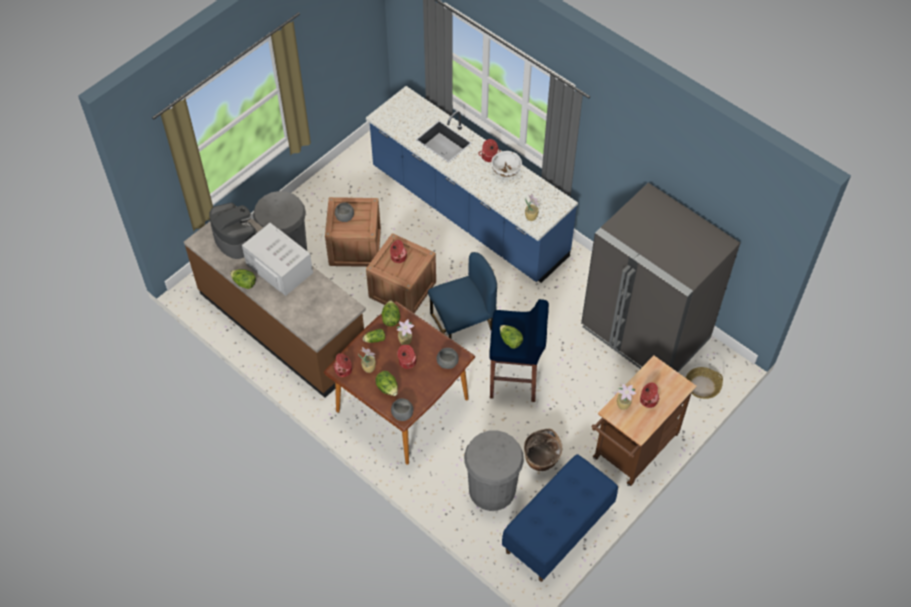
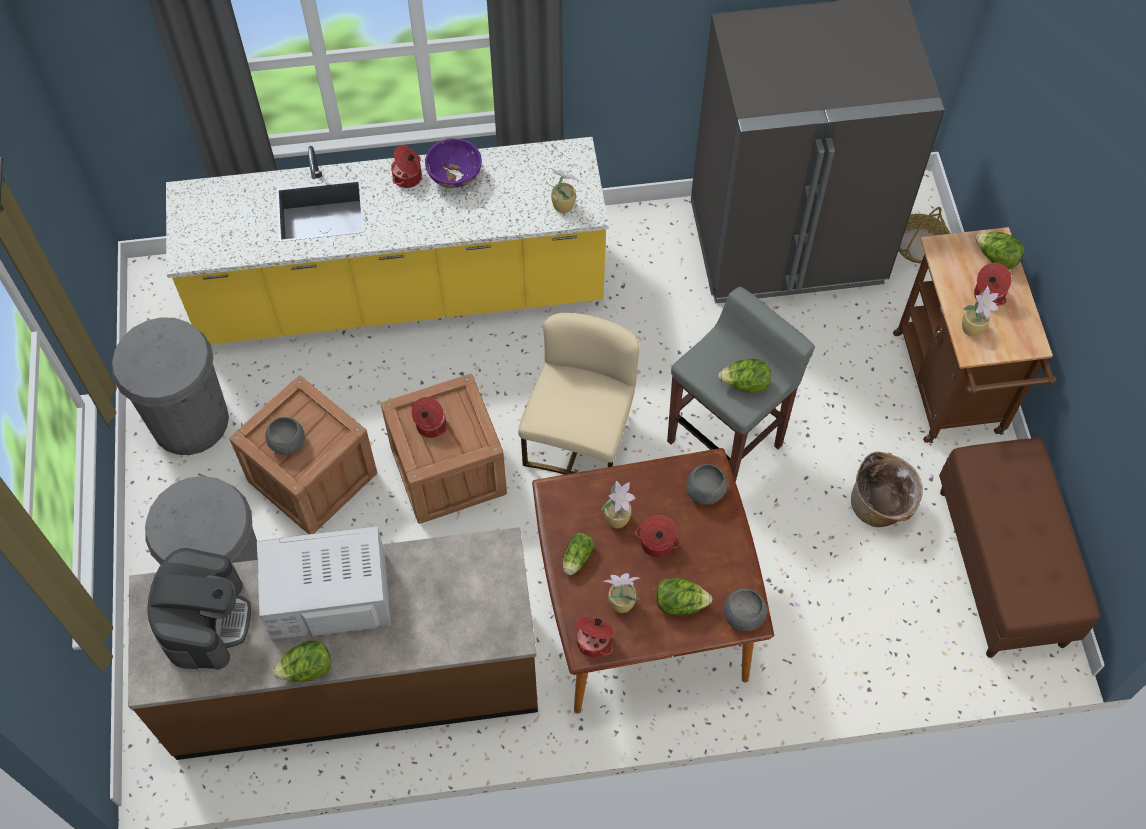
camera: 50 degrees left, 5 degrees up
coffee machine [209,203,257,259] -> coffee machine turned 90 degrees clockwise [147,548,251,670]
blue counter [366,86,578,283] -> yellow counter [166,137,609,344]
lettuce [381,300,400,326] -> lettuce moved to [975,232,1025,269]
blue chair [428,252,497,339] -> beige chair [518,313,640,475]
grey trash can [464,430,524,511] -> grey trash can moved to [112,317,229,455]
blue stool [489,299,549,402] -> grey stool [667,287,815,482]
white bowl [491,151,522,177] -> purple bowl [425,138,482,188]
blue bench [502,454,618,582] -> brown bench [939,438,1099,658]

